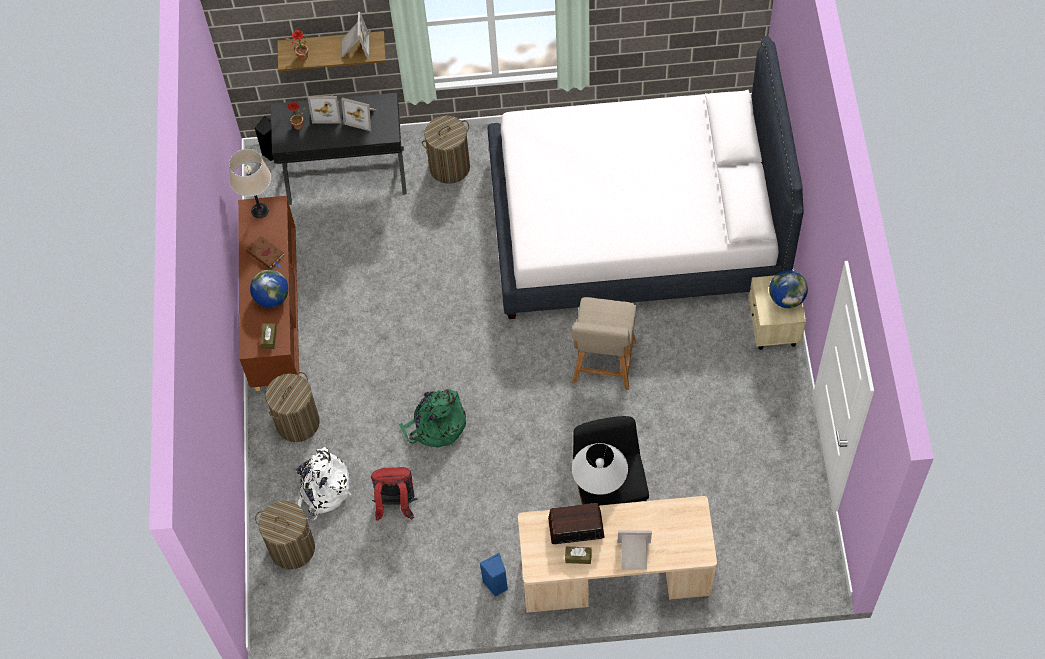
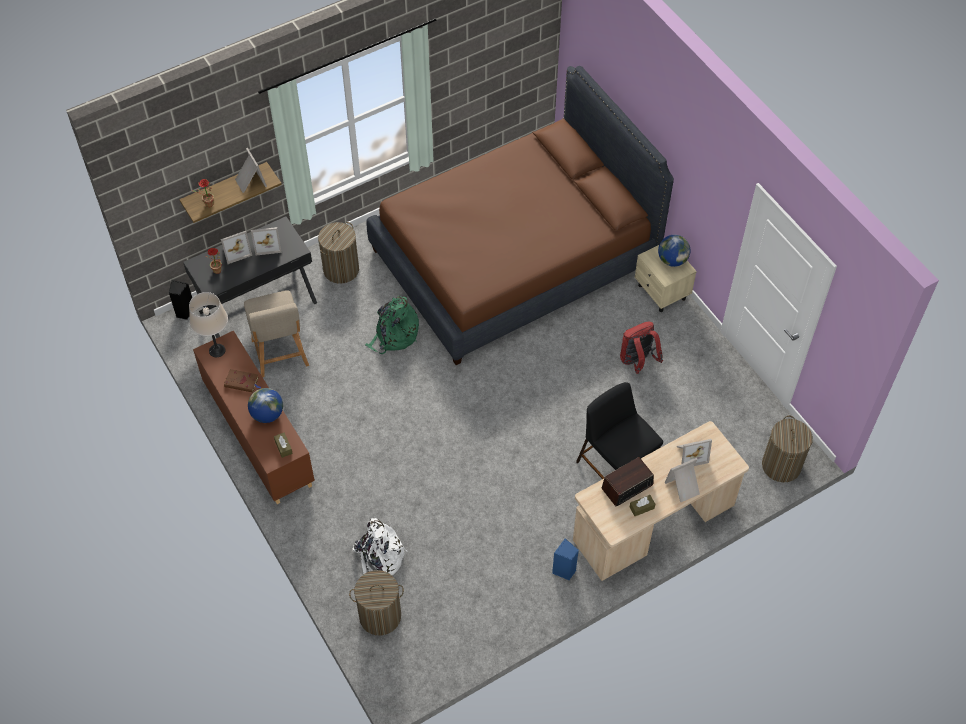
camera: 30 degrees left, 5 degrees down
laundry basket [265,372,320,442] -> laundry basket moved to [762,415,813,482]
red backpack [371,467,417,521] -> red backpack moved to [620,322,663,374]
green backpack [399,389,466,448] -> green backpack moved to [365,296,419,354]
white bed [487,36,804,319] -> brown bed [366,66,674,365]
beige chair [572,297,636,390] -> beige chair moved to [244,290,309,377]
white table lamp [572,443,628,495] -> none
none -> picture frame [677,439,712,466]

